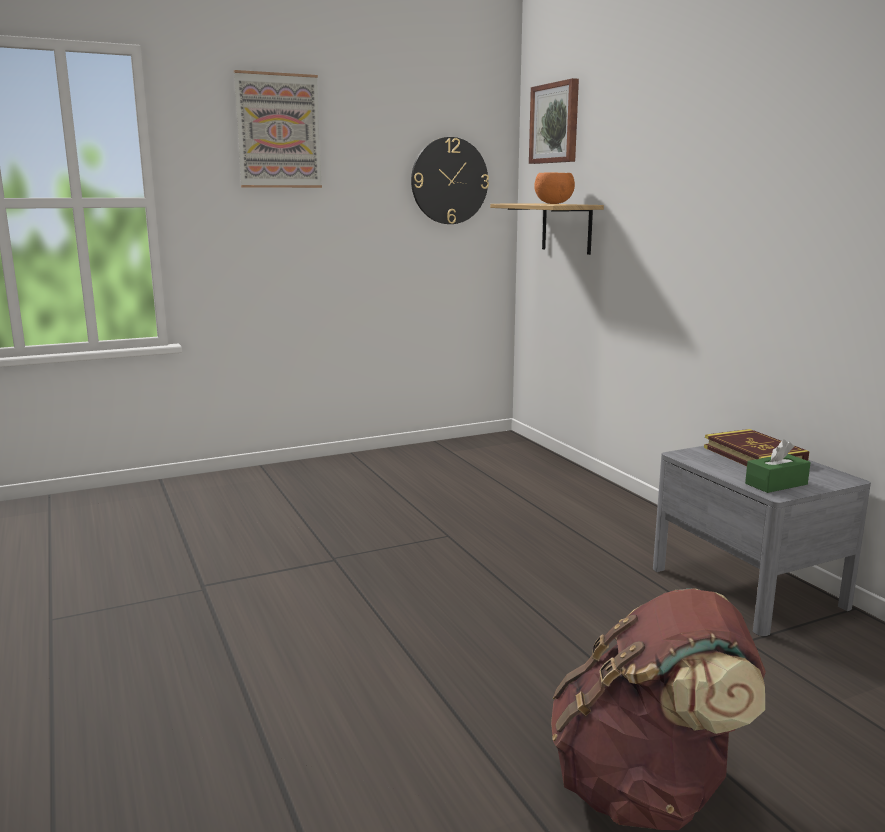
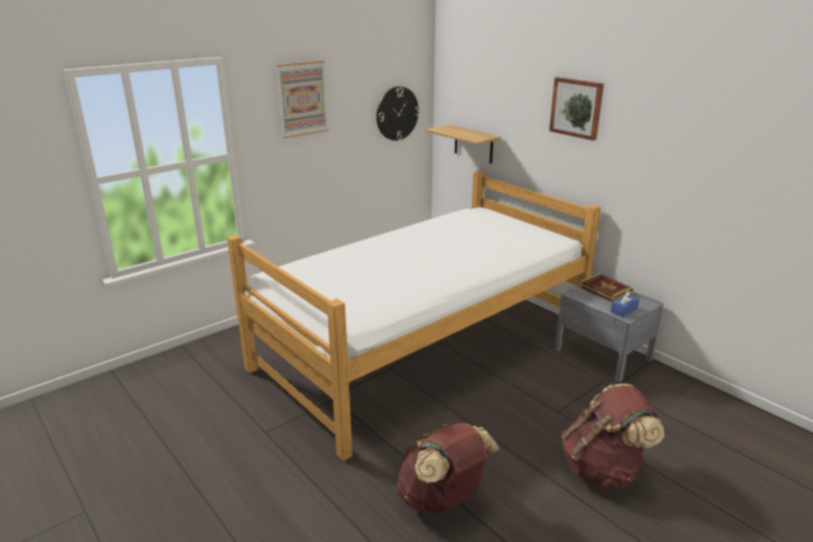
camera: 15 degrees left, 10 degrees up
picture [529,78,579,164] -> picture moved to [549,77,604,141]
orange bowl [534,172,575,204] -> none
green tissue box [745,439,811,493] -> blue tissue box [611,291,640,317]
none -> bed [227,171,601,461]
none -> brown backpack [396,423,499,513]

